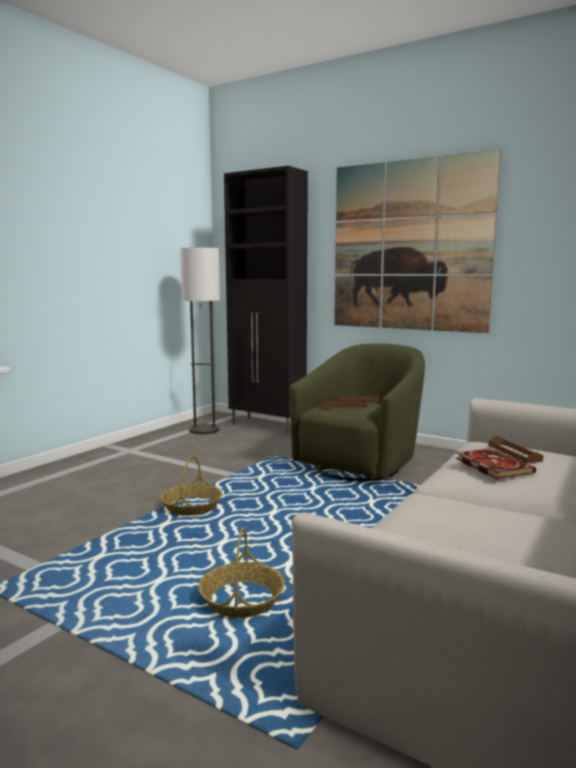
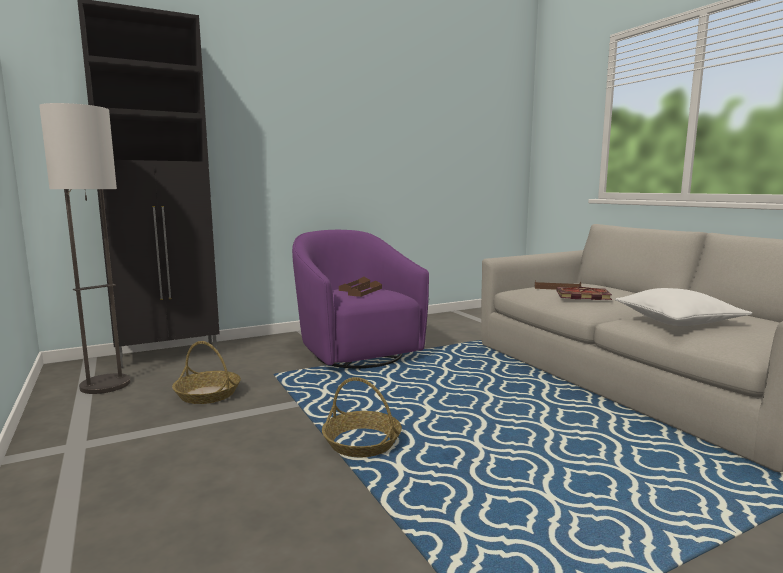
camera: 60 degrees left, 0 degrees up
basket [198,527,285,618] -> basket moved to [172,341,241,404]
green armchair [290,343,425,481] -> purple armchair [292,230,429,368]
picture [334,150,501,333] -> none
none -> white pillow [615,288,752,326]

